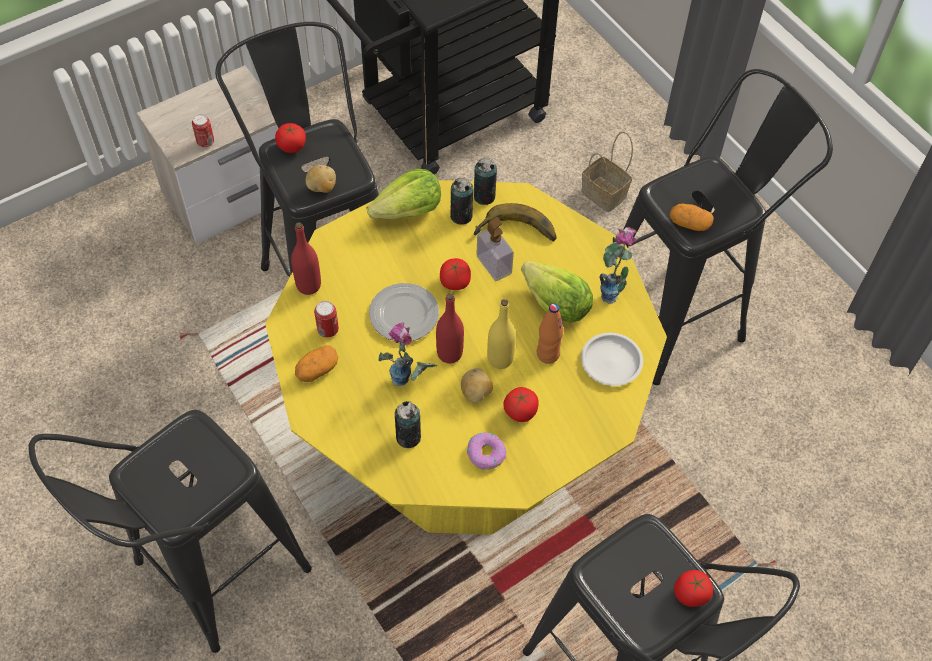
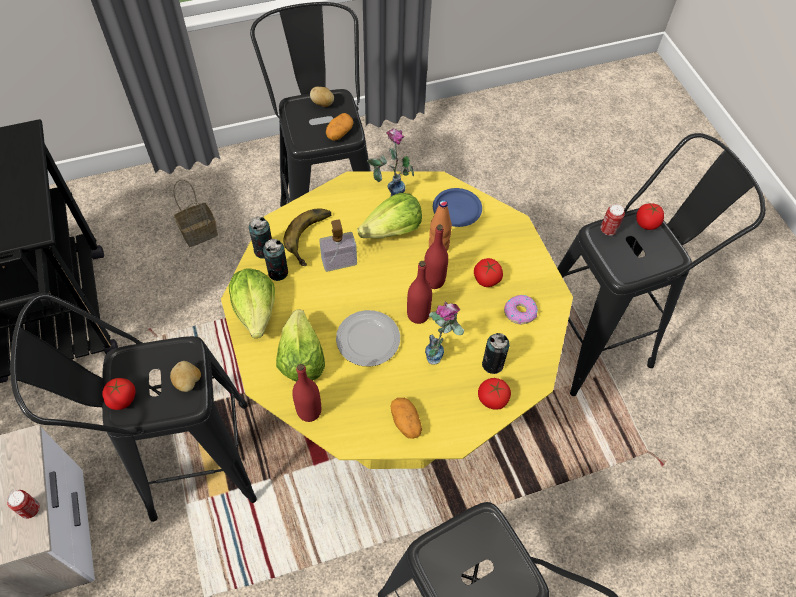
camera: 75 degrees left, 0 degrees up
can [314,301,339,338] -> can moved to [601,204,625,236]
tomato [440,258,471,290] -> tomato moved to [478,378,511,410]
potato [461,368,493,403] -> potato moved to [310,87,334,107]
yellow bottle [487,299,516,369] -> red bottle [424,225,448,289]
white plate [581,333,643,386] -> blue plate [433,188,482,227]
none -> lettuce [276,310,325,382]

